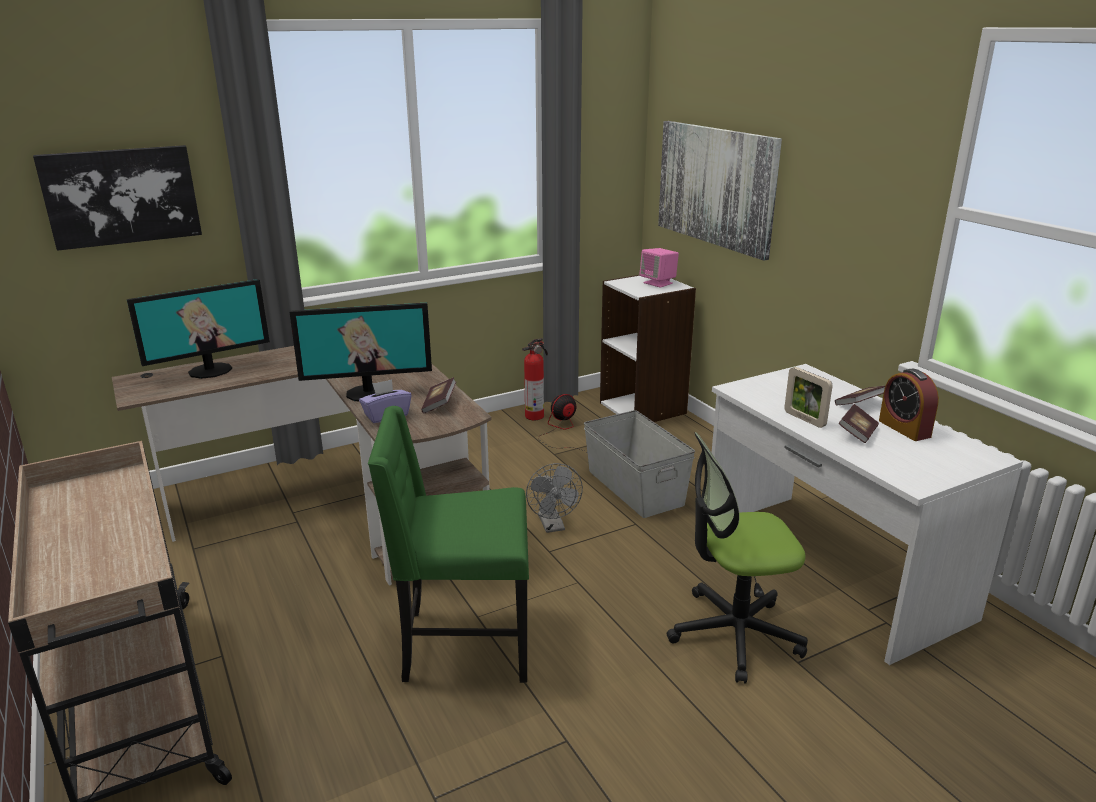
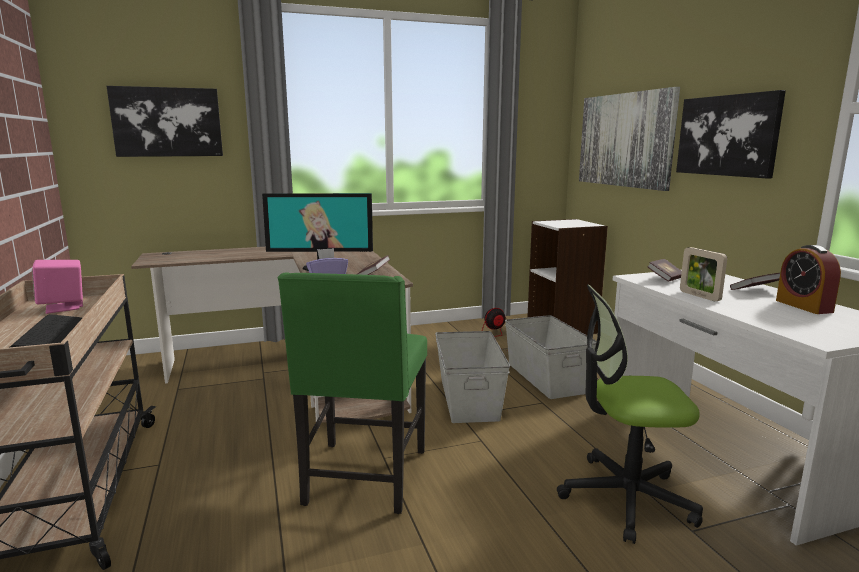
camera: 10 degrees right, 10 degrees down
monitor [127,279,270,379] -> none
green chair [368,406,529,683] -> green chair turned 90 degrees counterclockwise [278,273,427,514]
fire extinguisher [522,338,548,420] -> none
grey fan [526,463,583,533] -> grey storage box [435,331,510,423]
pink speaker [639,248,679,288] -> pink speaker moved to [32,260,83,314]
book [838,404,879,443] -> book moved to [647,259,682,282]
none -> keyboard [10,314,82,347]
none -> picture [676,90,786,179]

